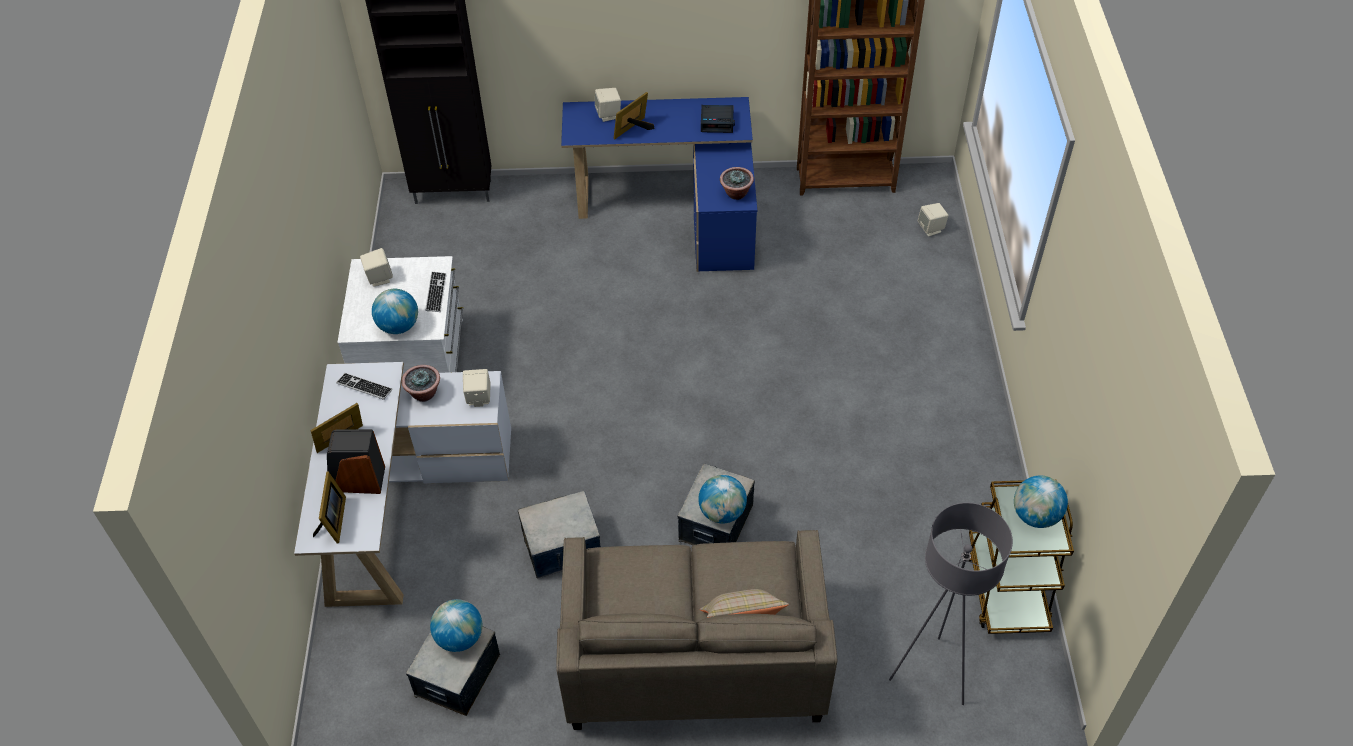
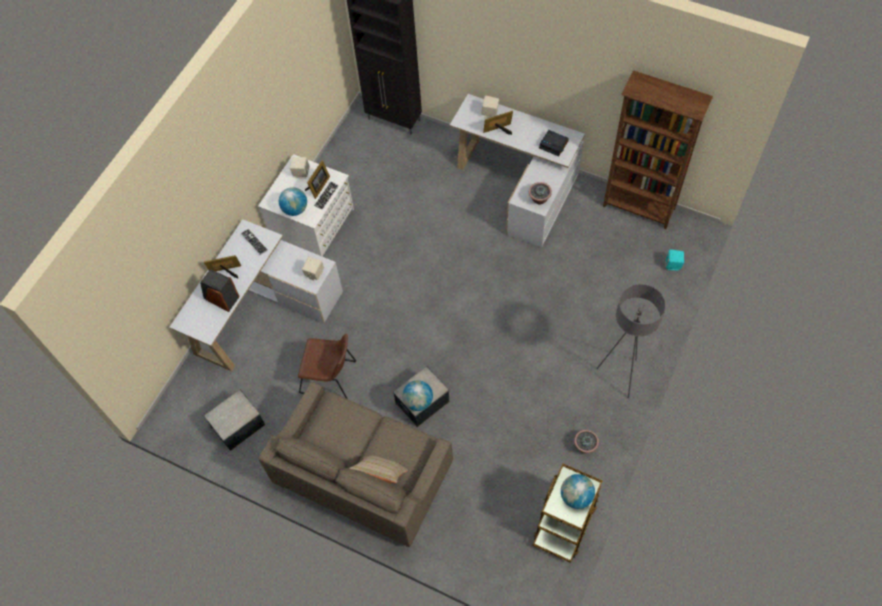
camera: 30 degrees right, 10 degrees up
picture frame [313,472,346,543] -> picture frame moved to [305,160,330,199]
potted plant [401,365,440,402] -> potted plant moved to [574,430,599,453]
globe [430,599,482,652] -> none
storage box [518,491,601,579] -> brown chair [298,334,356,399]
blue desk [561,97,757,272] -> white desk [449,94,585,248]
grey floor lamp [889,503,1013,705] -> grey floor lamp moved to [596,284,666,398]
beige speaker [918,203,948,236] -> turquoise speaker [666,249,684,270]

